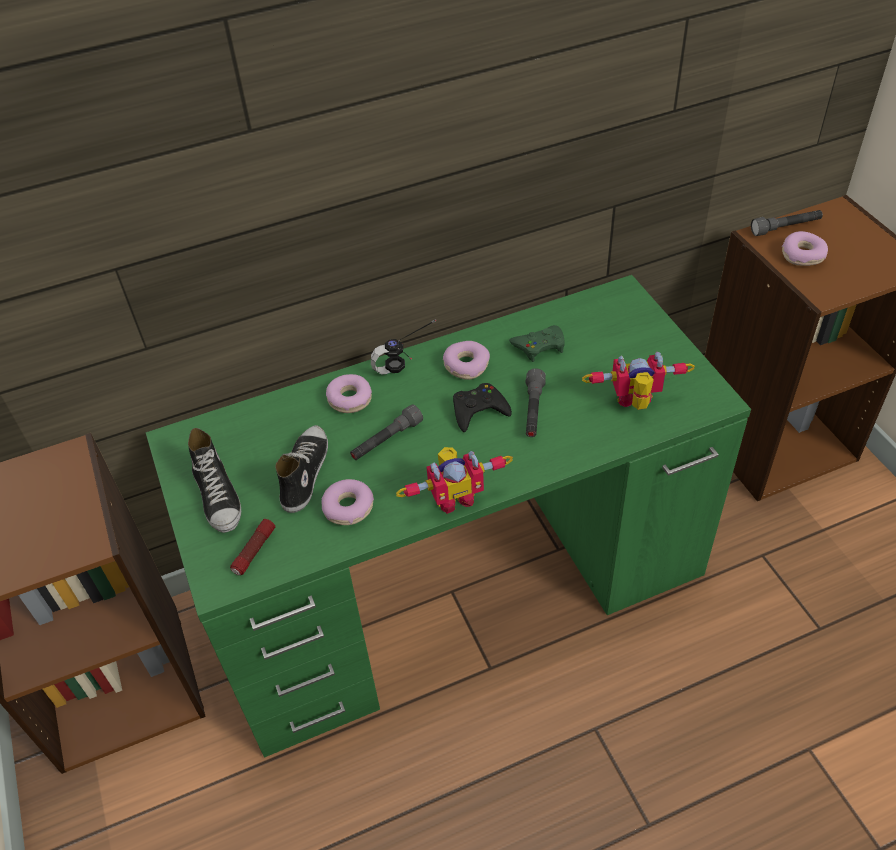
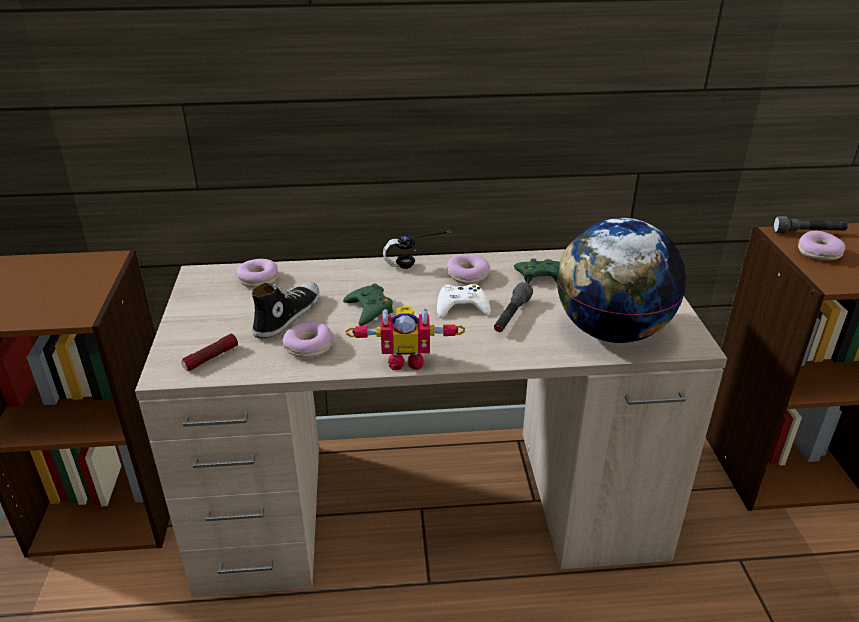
camera: 15 degrees right, 15 degrees down
green desk [146,275,751,758] -> beige desk [135,249,727,597]
shoe [188,428,241,533] -> none
donut [326,374,372,413] -> donut moved to [236,259,278,288]
grey flashlight [350,404,423,460] -> green game controller [343,284,393,326]
black game controller [453,383,512,432] -> white game controller [437,284,490,318]
toy robot [582,352,695,410] -> globe [557,218,686,343]

